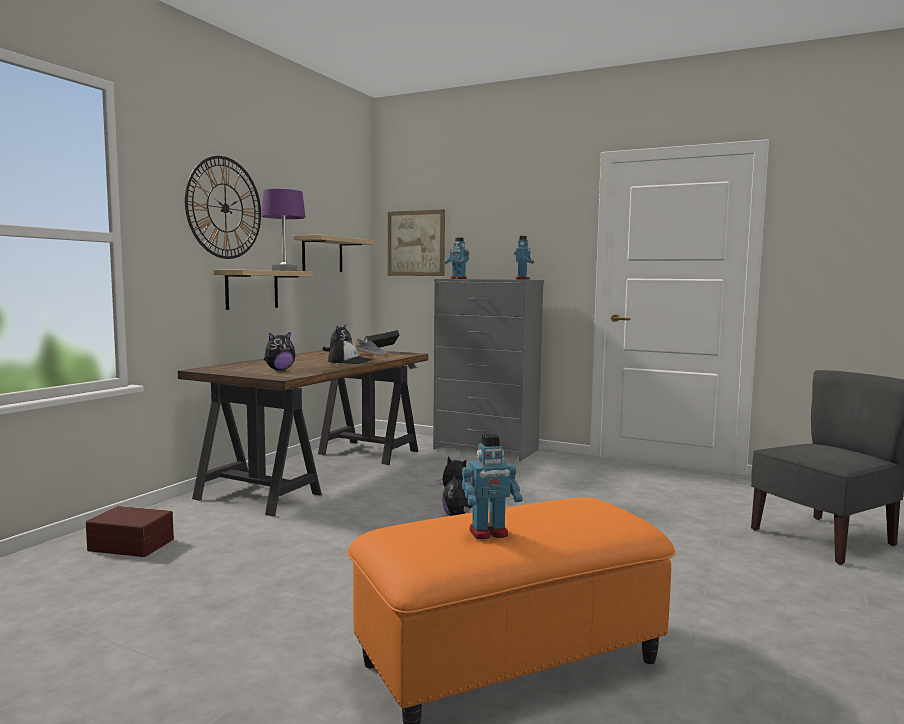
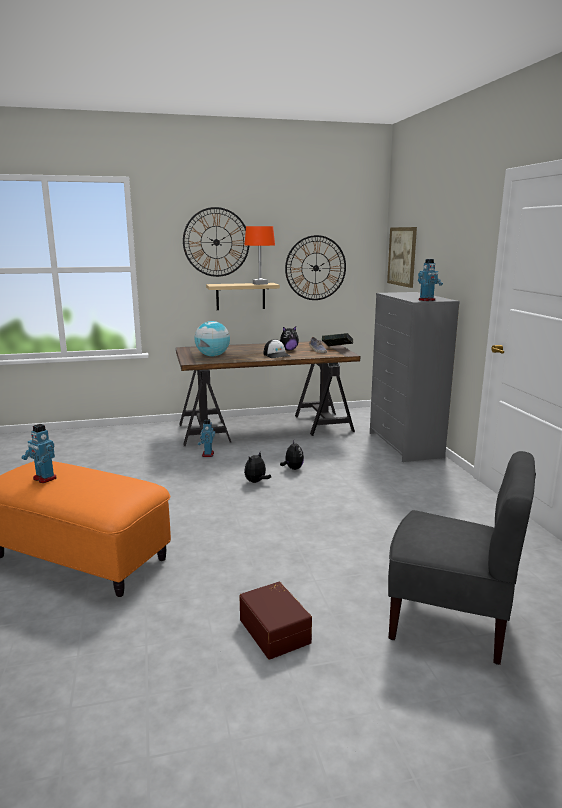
camera: 50 degrees right, 10 degrees up
brown storage box [86,506,174,557] -> brown storage box moved to [239,582,312,660]
purple table lamp [261,189,306,271] -> orange table lamp [244,226,275,285]
plush toy [264,331,295,371] -> globe [194,321,230,357]
shelf [294,235,374,272] -> wall clock [285,235,346,300]
toy robot [445,237,469,279] -> toy robot moved to [198,419,215,457]

